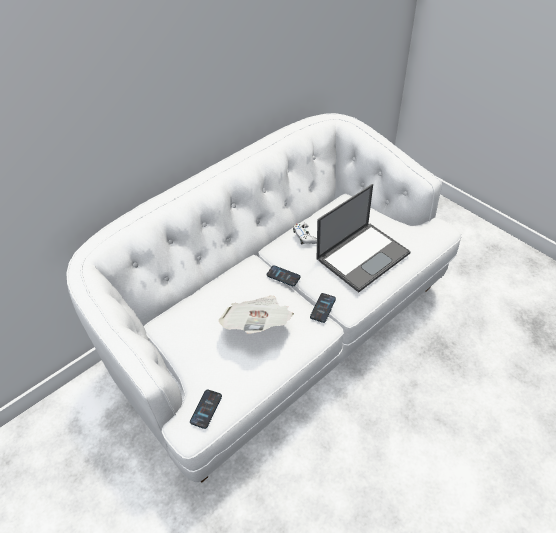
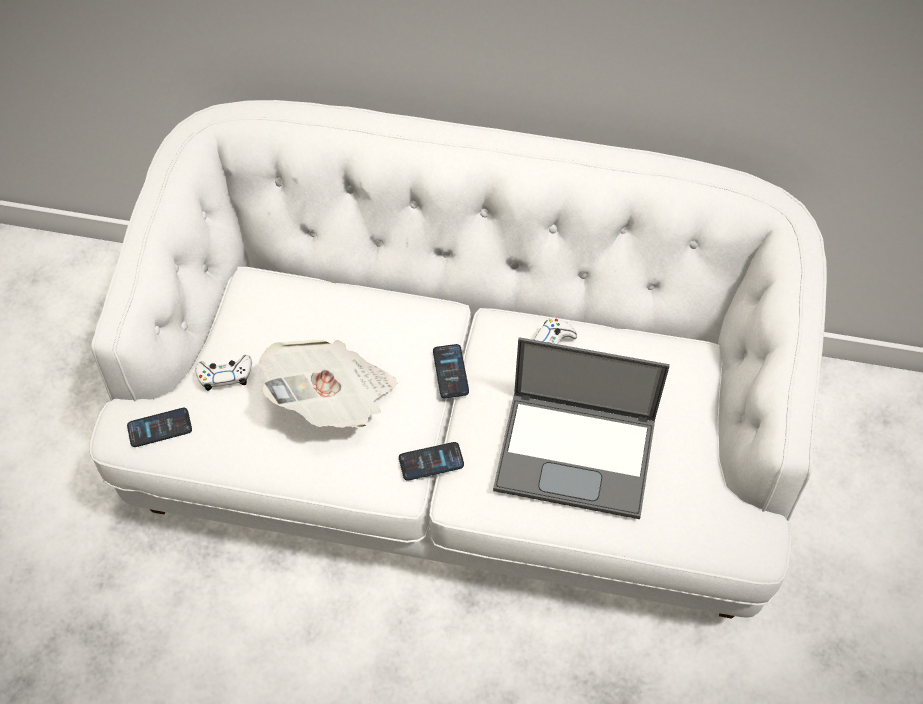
camera: 50 degrees right, 10 degrees up
none -> white game controller [195,355,252,391]

